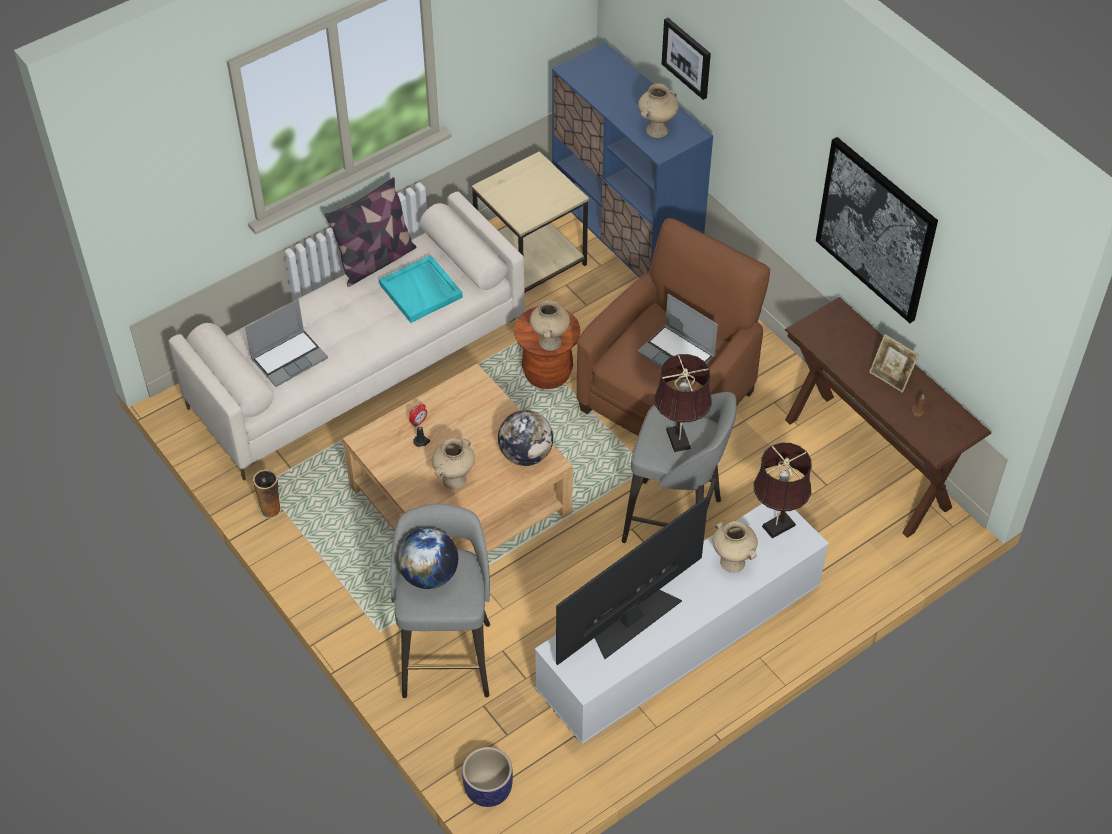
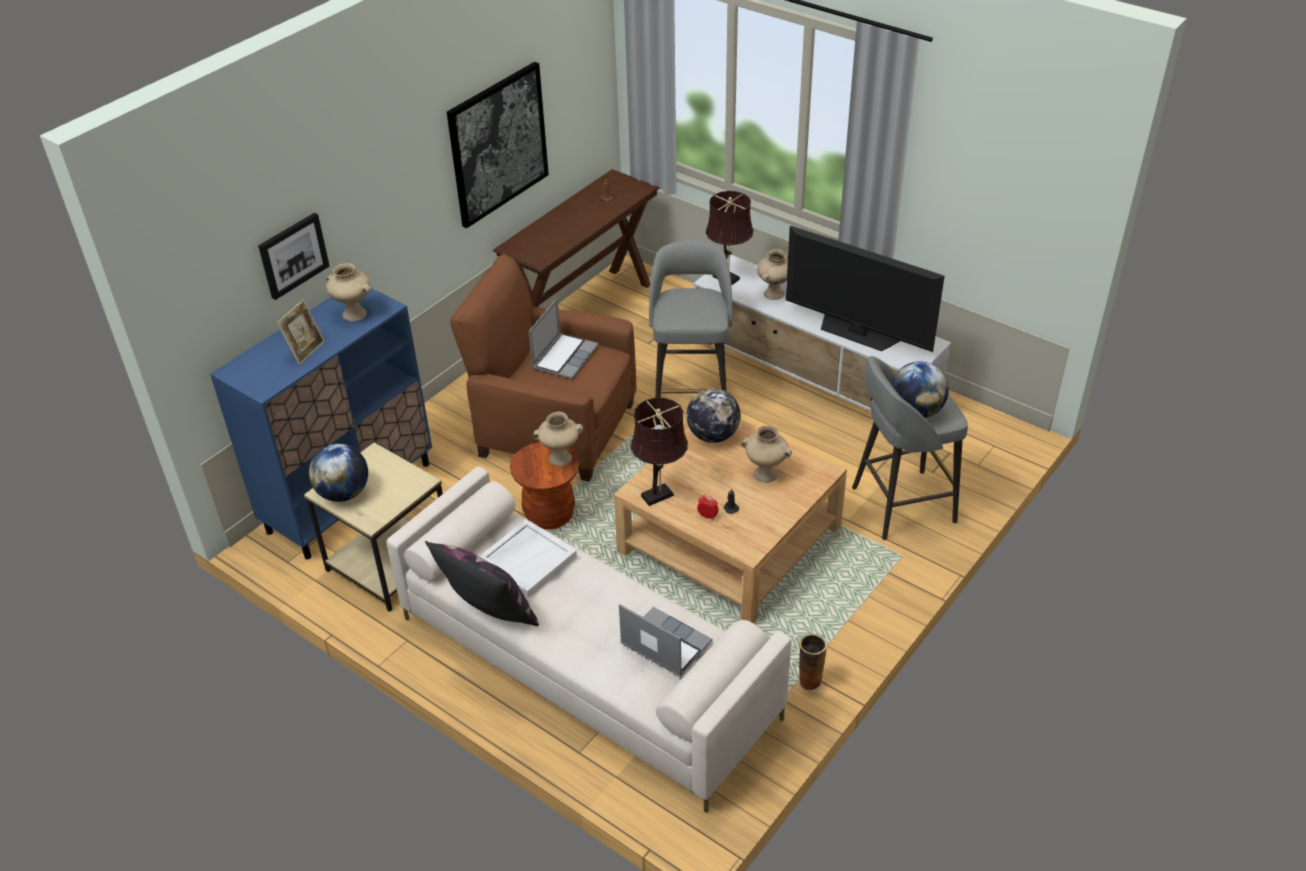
camera: 105 degrees left, 10 degrees down
turquoise tray [379,255,463,323] -> white tray [479,519,577,598]
planter [462,747,513,807] -> none
brown table lamp [654,354,712,452] -> brown table lamp moved to [631,398,688,506]
picture frame [869,334,919,393] -> picture frame moved to [277,299,325,365]
none -> globe [309,444,368,502]

